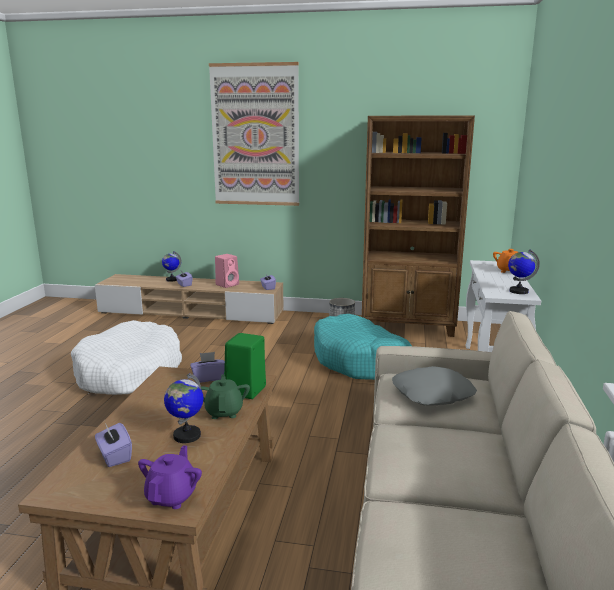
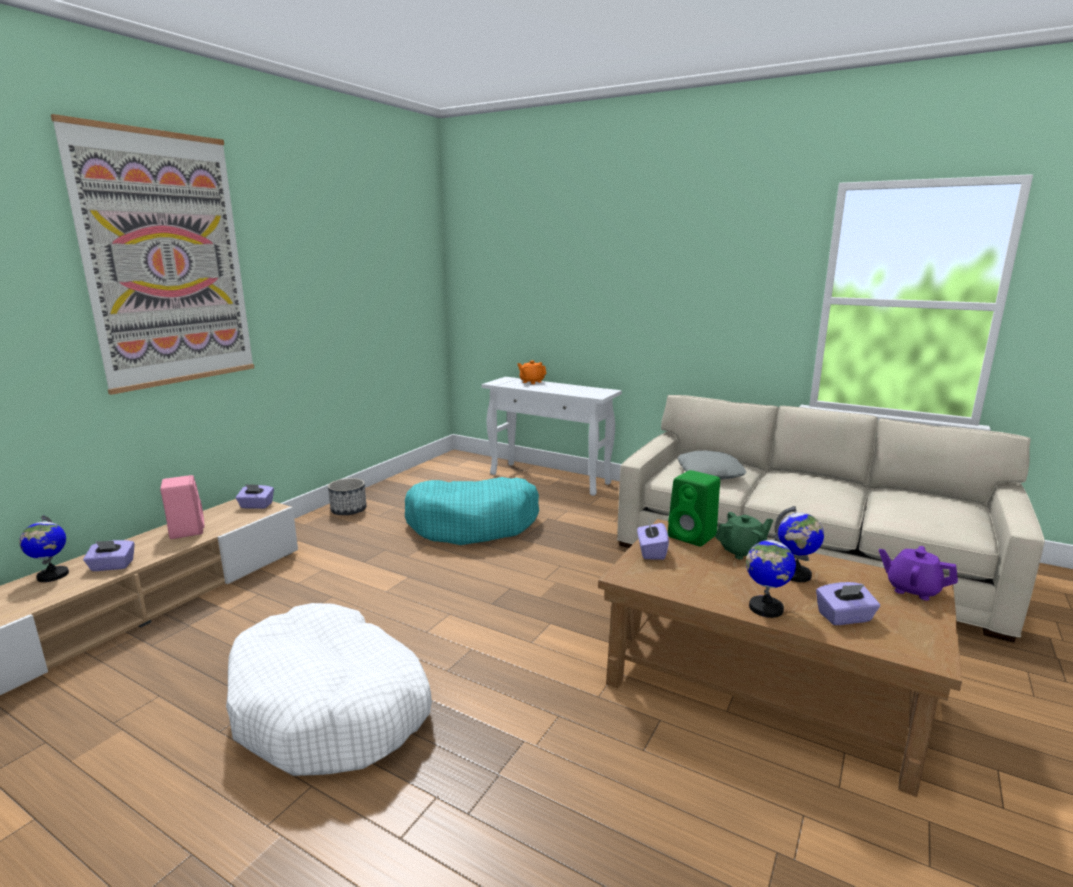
camera: 70 degrees left, 0 degrees up
green teapot [201,374,250,419] -> green teapot turned 150 degrees clockwise [715,512,773,559]
brown bookcase [362,116,475,337] -> none
globe [508,249,540,294] -> globe moved to [746,533,796,618]

